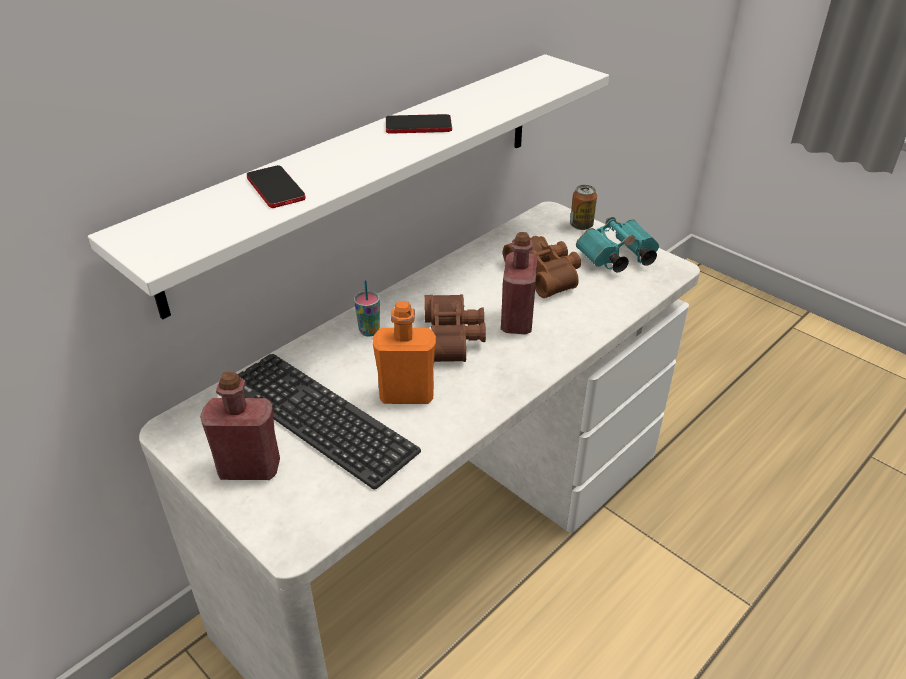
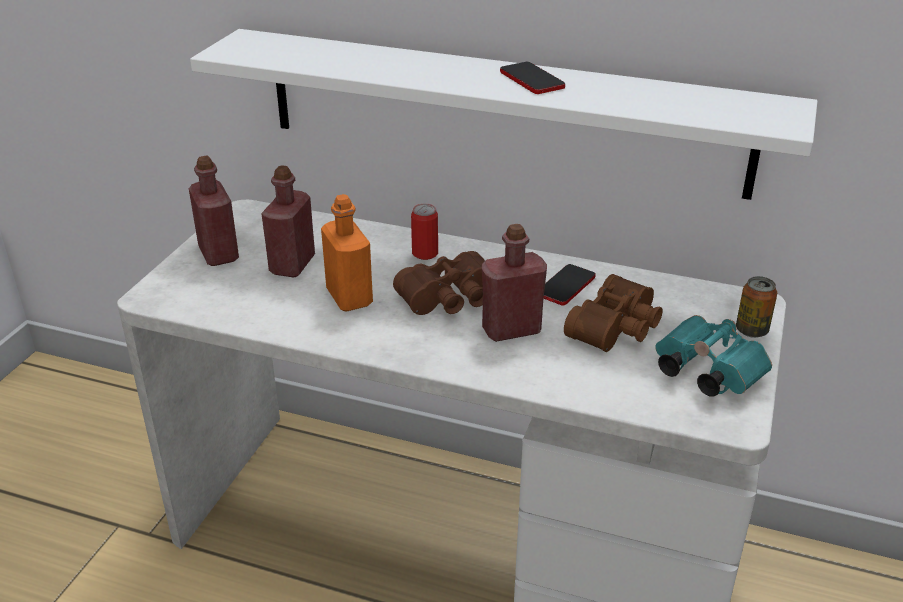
camera: 65 degrees right, 5 degrees down
keyboard [238,354,421,489] -> red bottle [261,165,315,278]
phone [247,165,305,208] -> phone moved to [544,264,596,306]
cup [354,280,380,337] -> can [411,204,438,260]

